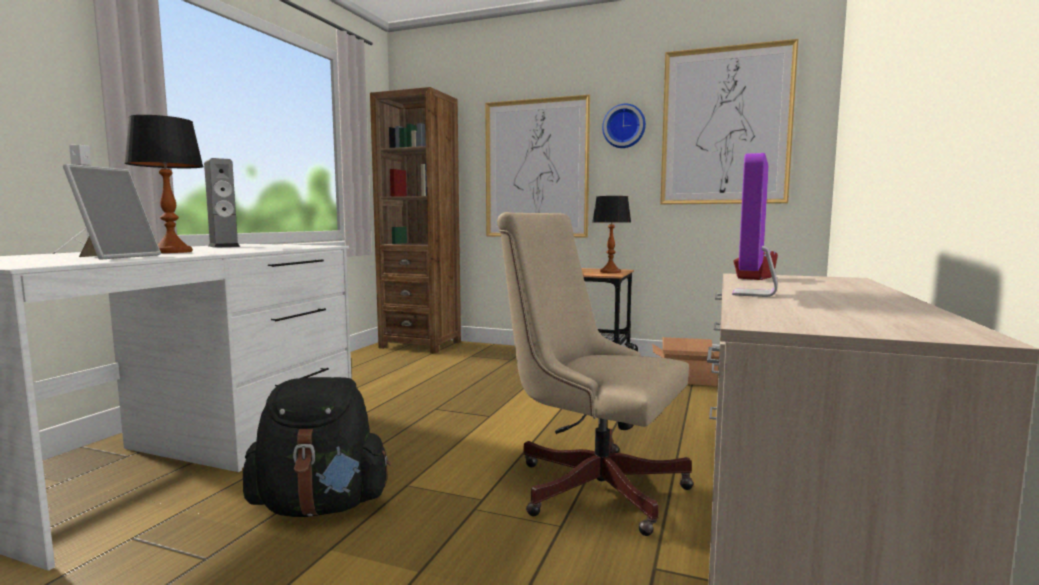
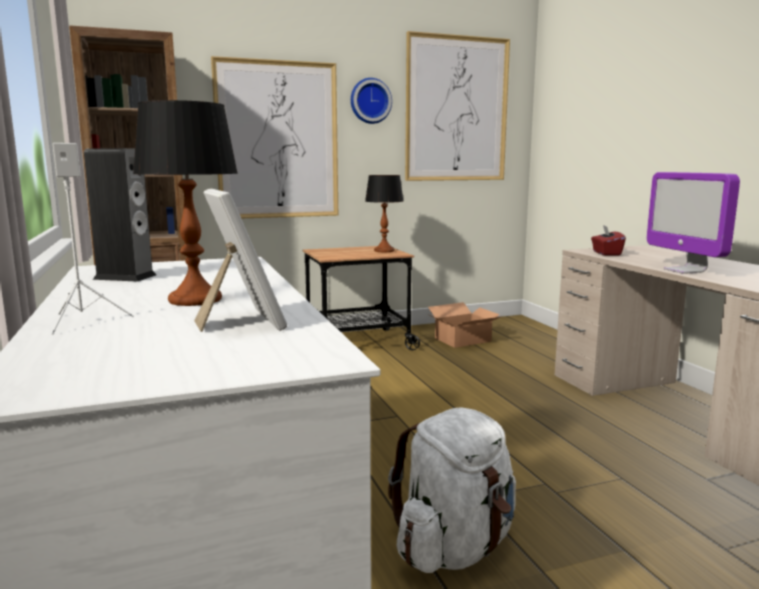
camera: 40 degrees left, 5 degrees up
black backpack [243,377,391,517] -> white backpack [388,407,516,573]
beige office chair [497,212,694,536] -> none

